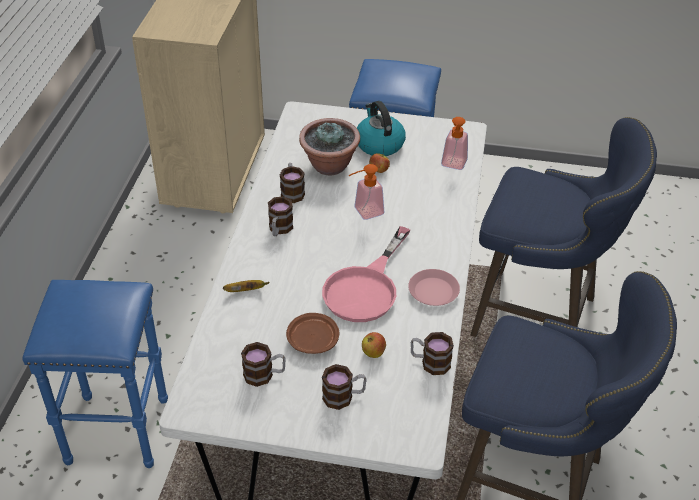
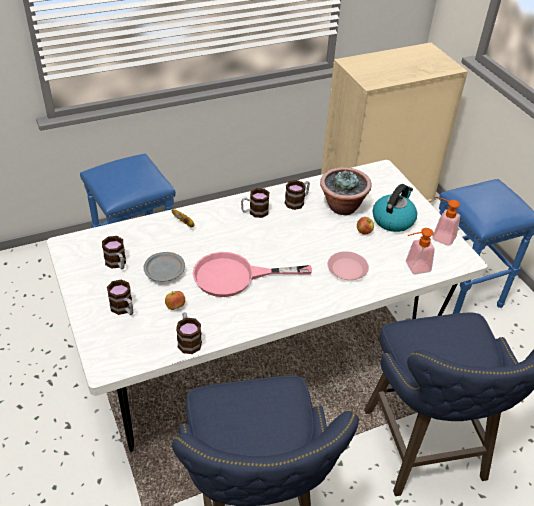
camera: 55 degrees right, 0 degrees up
brown plate [286,313,339,354] -> grey plate [144,252,185,282]
soap dispenser [349,164,385,220] -> soap dispenser moved to [432,197,460,246]
pink plate [408,269,460,306] -> pink plate moved to [328,251,369,280]

